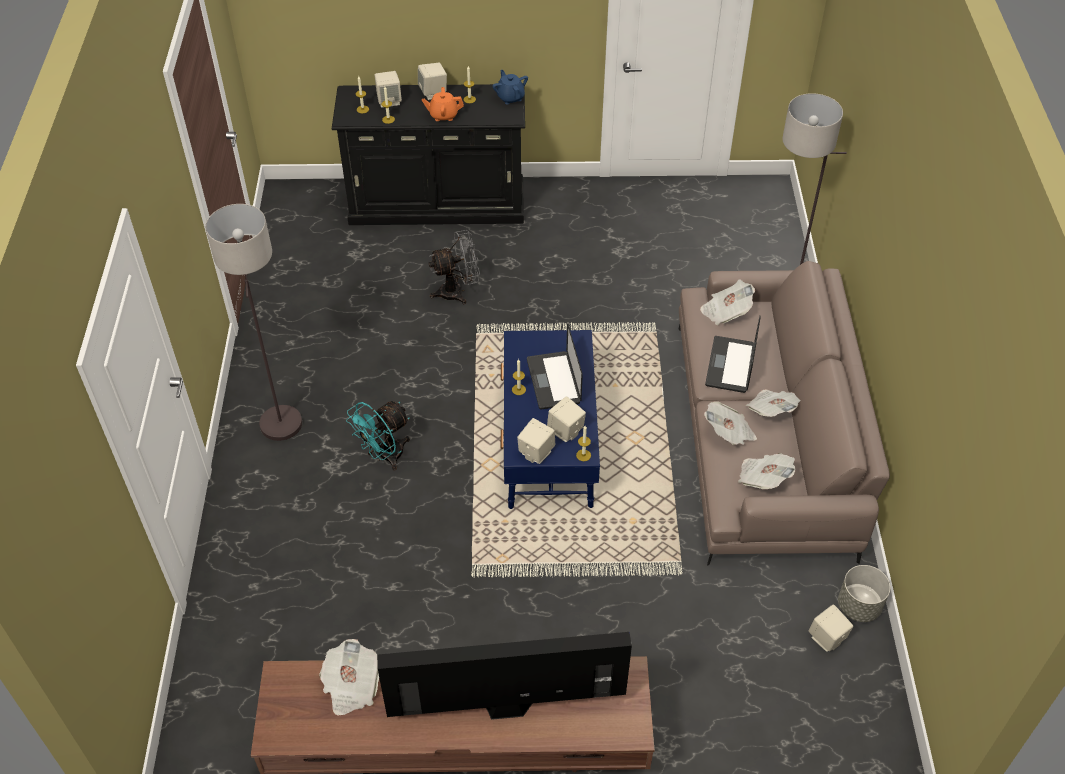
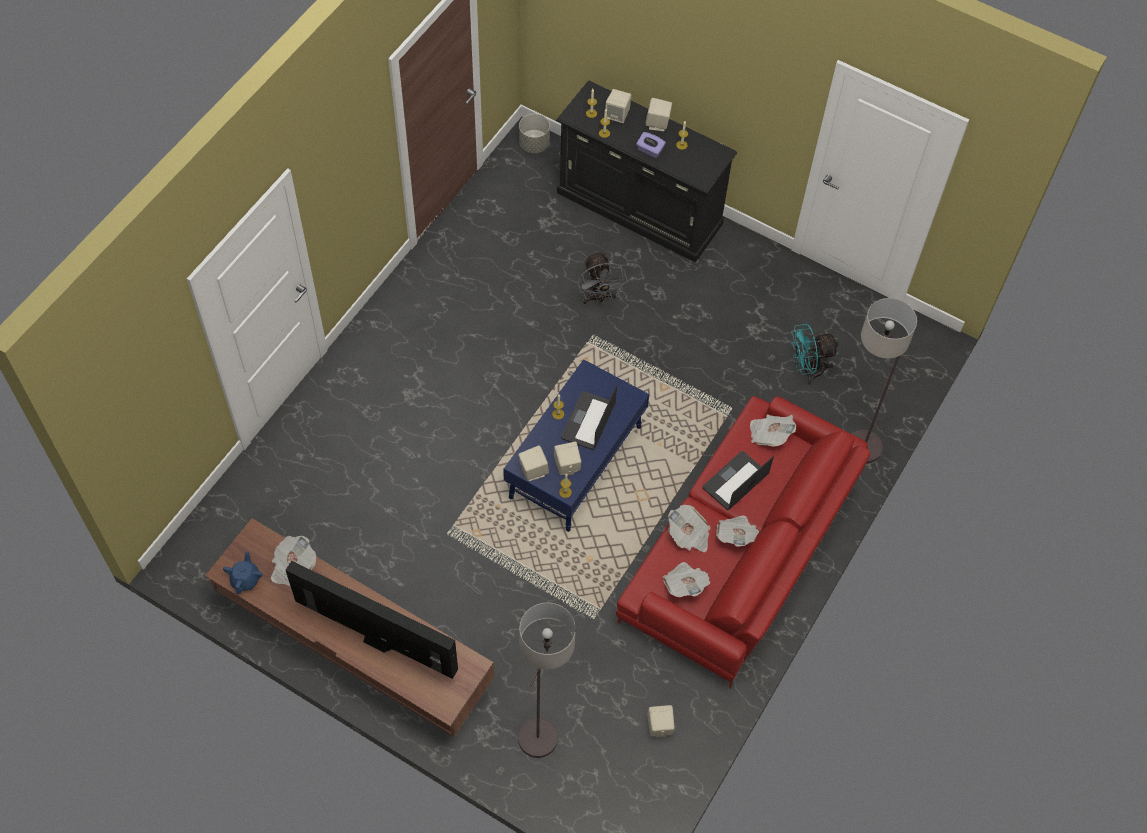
camera: 30 degrees right, 10 degrees up
grey floor lamp [206,204,302,441] -> grey floor lamp moved to [518,603,576,758]
turquoise fan [346,401,410,471] -> turquoise fan moved to [791,324,839,385]
orange teapot [422,87,464,121] -> purple tissue box [636,132,666,158]
grey fan [429,230,480,304] -> grey fan turned 60 degrees clockwise [578,251,628,304]
blue teapot [492,70,528,105] -> blue teapot moved to [223,551,263,594]
beige sofa [678,261,890,565] -> red sofa [616,396,871,688]
grey planter [838,565,890,622] -> grey planter moved to [519,114,550,153]

